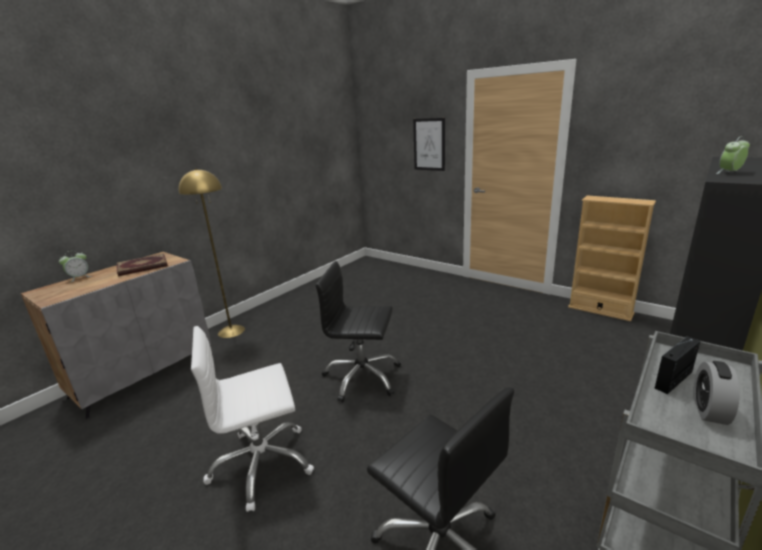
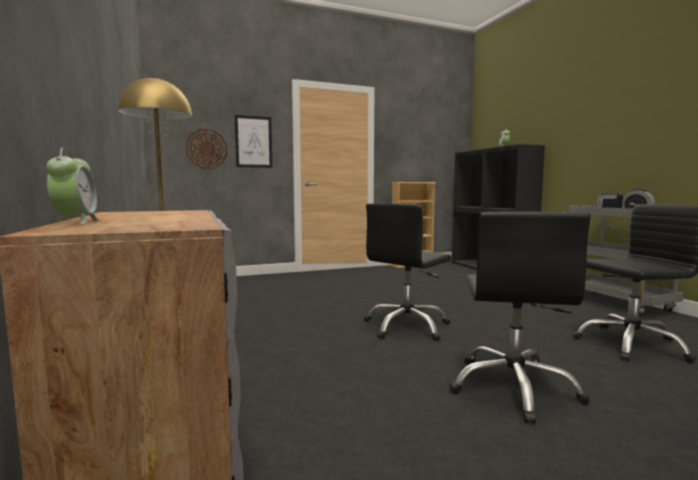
camera: 60 degrees left, 15 degrees down
book [117,253,168,276] -> none
white office chair [191,326,314,512] -> black office chair [449,211,591,424]
none -> wall clock [186,129,227,169]

